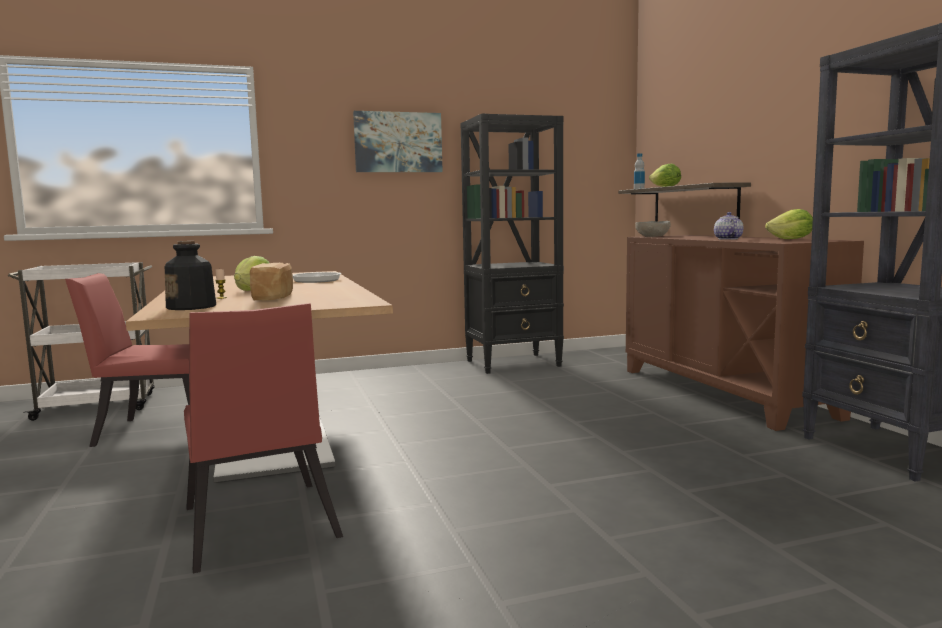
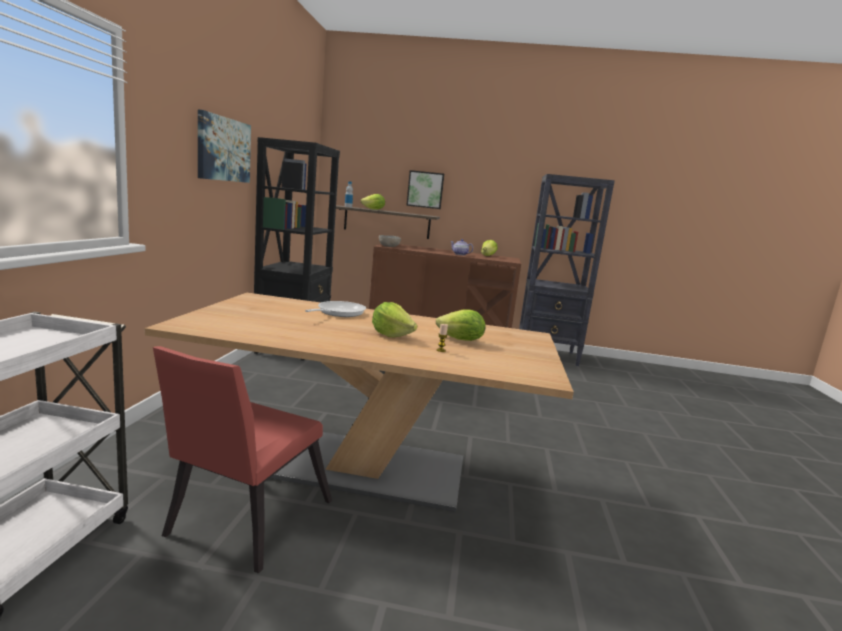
camera: 65 degrees left, 5 degrees up
bottle [165,241,216,310] -> none
red chair [184,303,343,573] -> none
bread [250,263,293,301] -> lettuce [436,309,486,341]
none -> picture [406,170,444,209]

